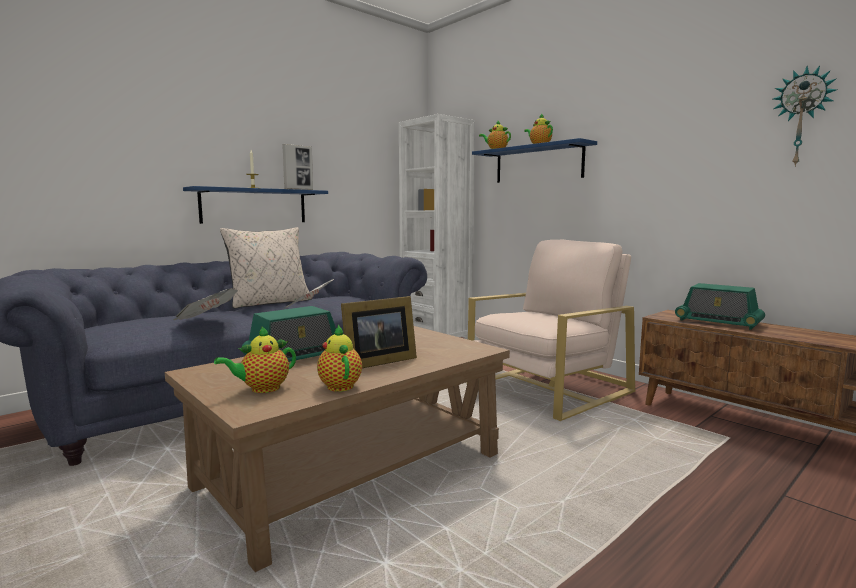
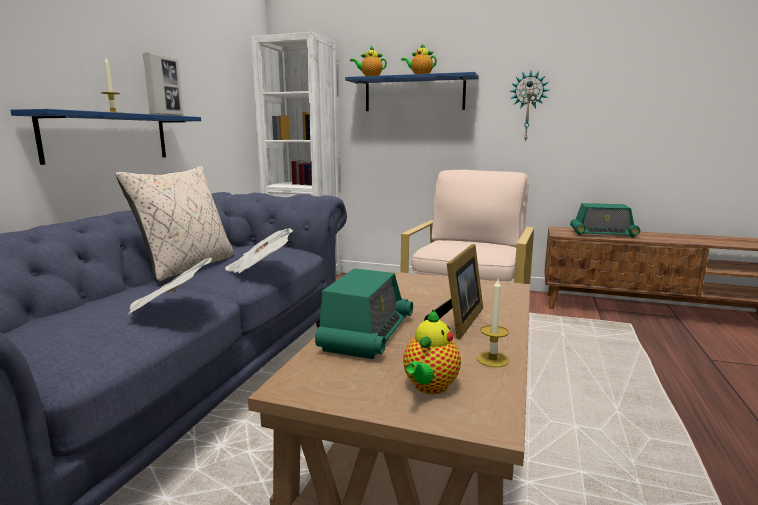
camera: 30 degrees left, 5 degrees up
teapot [317,324,362,392] -> candle [476,279,509,367]
wall clock [773,66,838,167] -> wall clock moved to [510,71,549,142]

